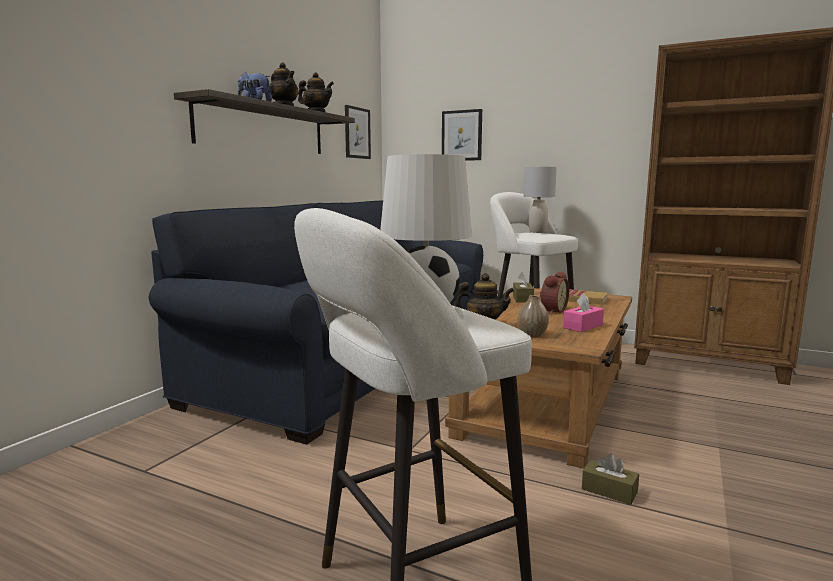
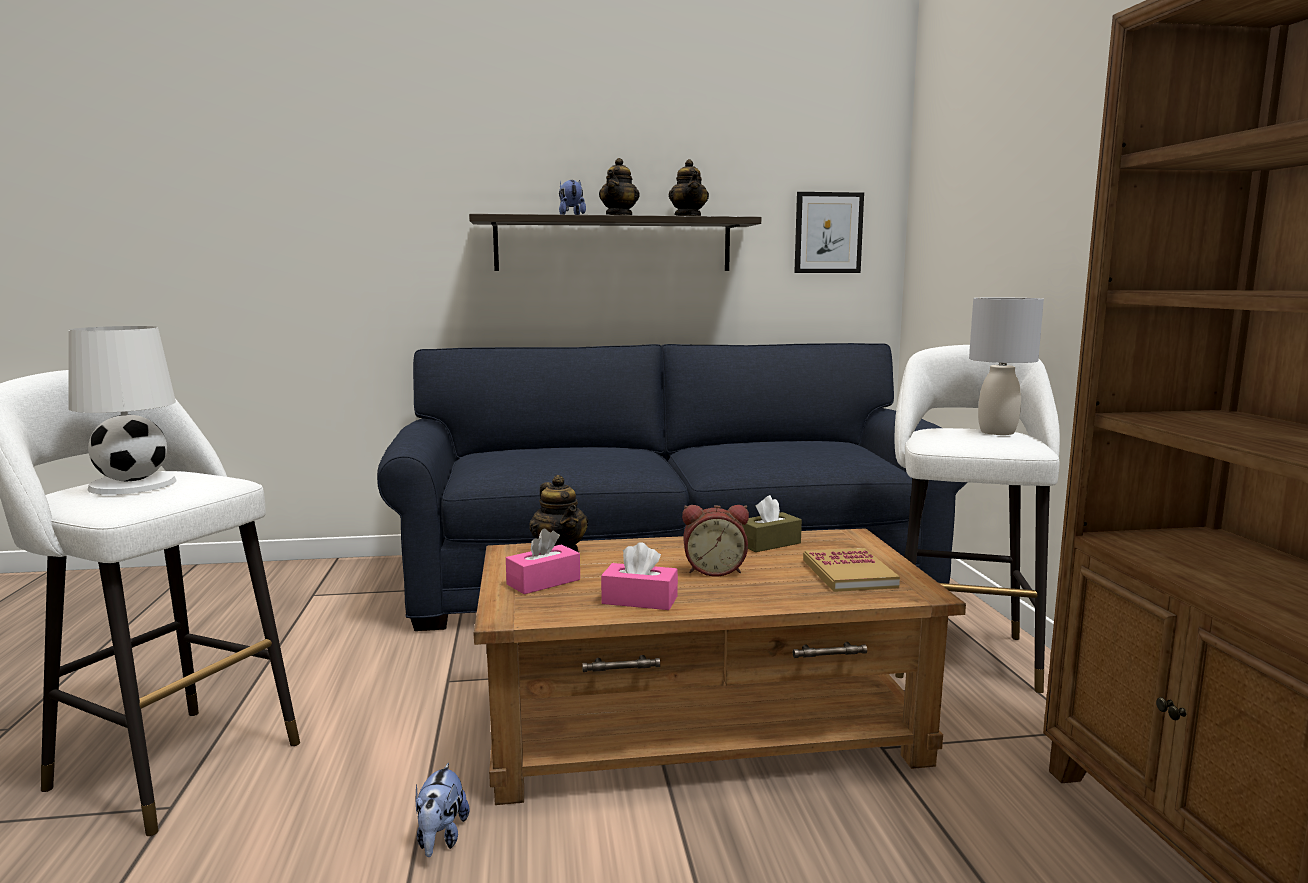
camera: 55 degrees right, 0 degrees up
picture [442,109,482,161] -> none
vase [518,295,549,337] -> pink tissue box [506,529,580,594]
brown tissue box [582,453,639,505] -> plush toy [416,763,470,857]

